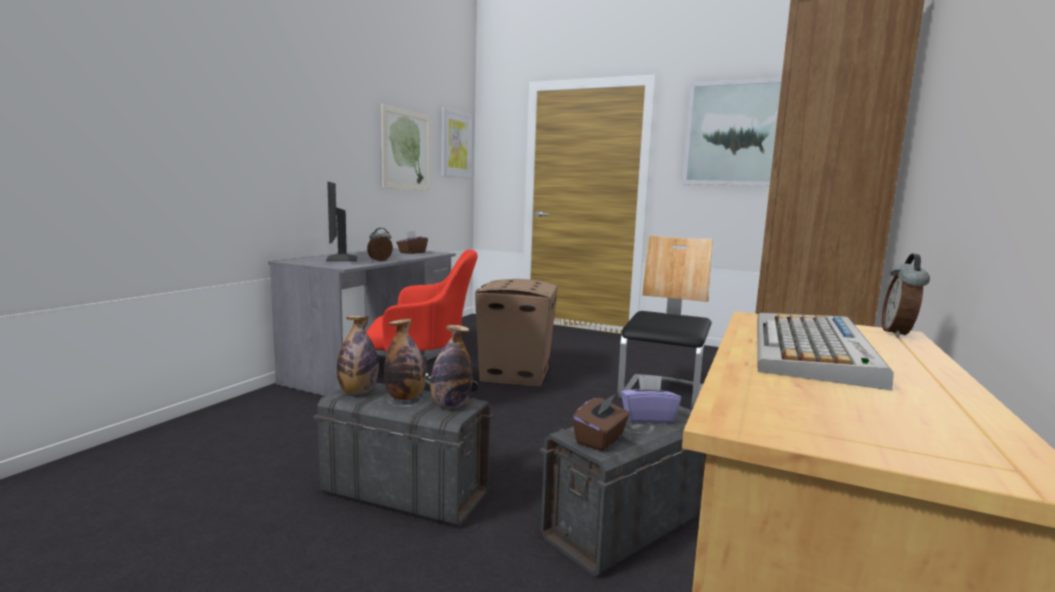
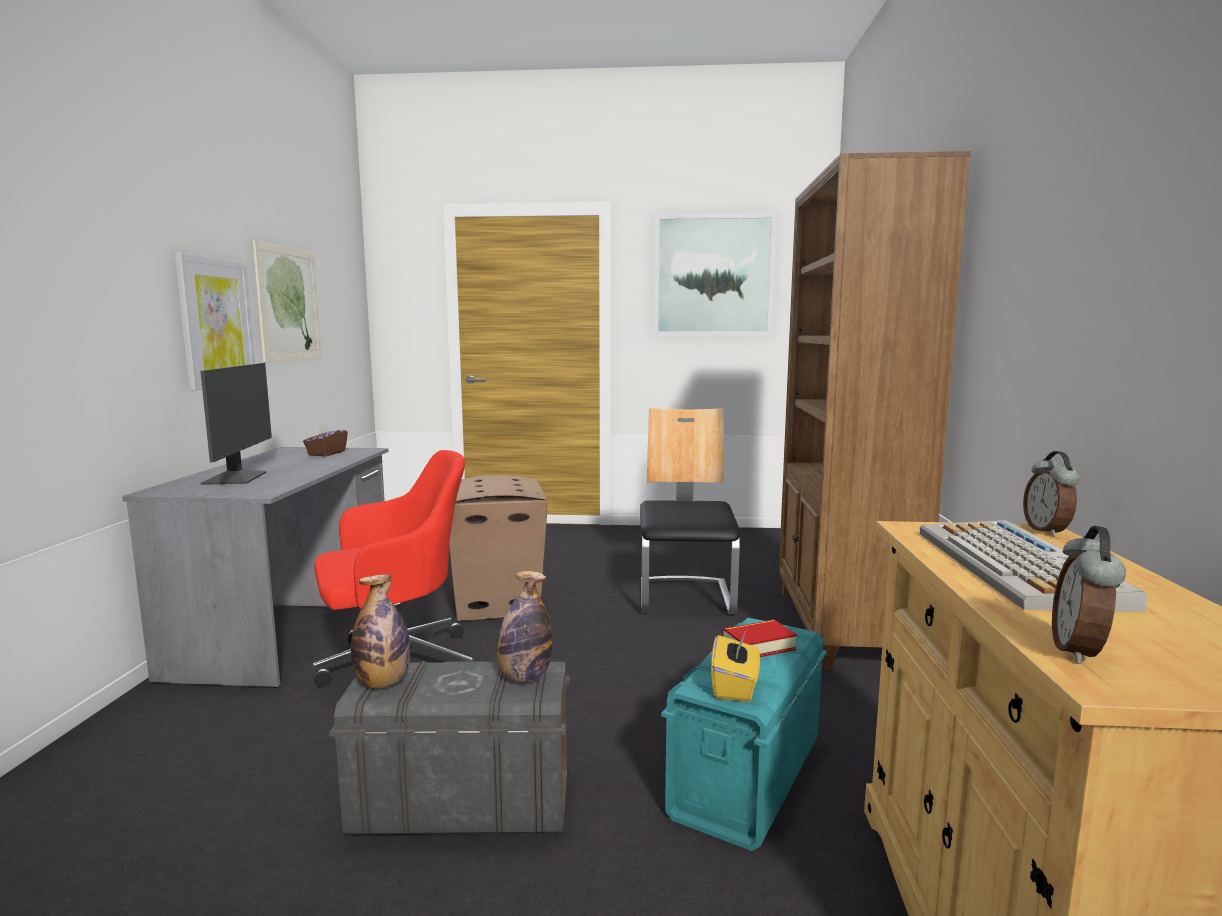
camera: 20 degrees left, 0 degrees up
monitor [326,182,357,261] -> monitor turned 150 degrees counterclockwise [200,363,272,485]
alarm clock [367,228,393,261] -> alarm clock moved to [1052,526,1126,664]
bottle [384,319,426,400] -> none
picture [441,107,472,179] -> picture moved to [175,253,255,390]
grey storage box [540,406,705,576] -> turquoise storage box [661,618,827,851]
brown tissue box [573,395,630,451] -> yellow tissue box [711,633,760,702]
purple tissue box [621,376,681,423] -> book [722,620,797,657]

